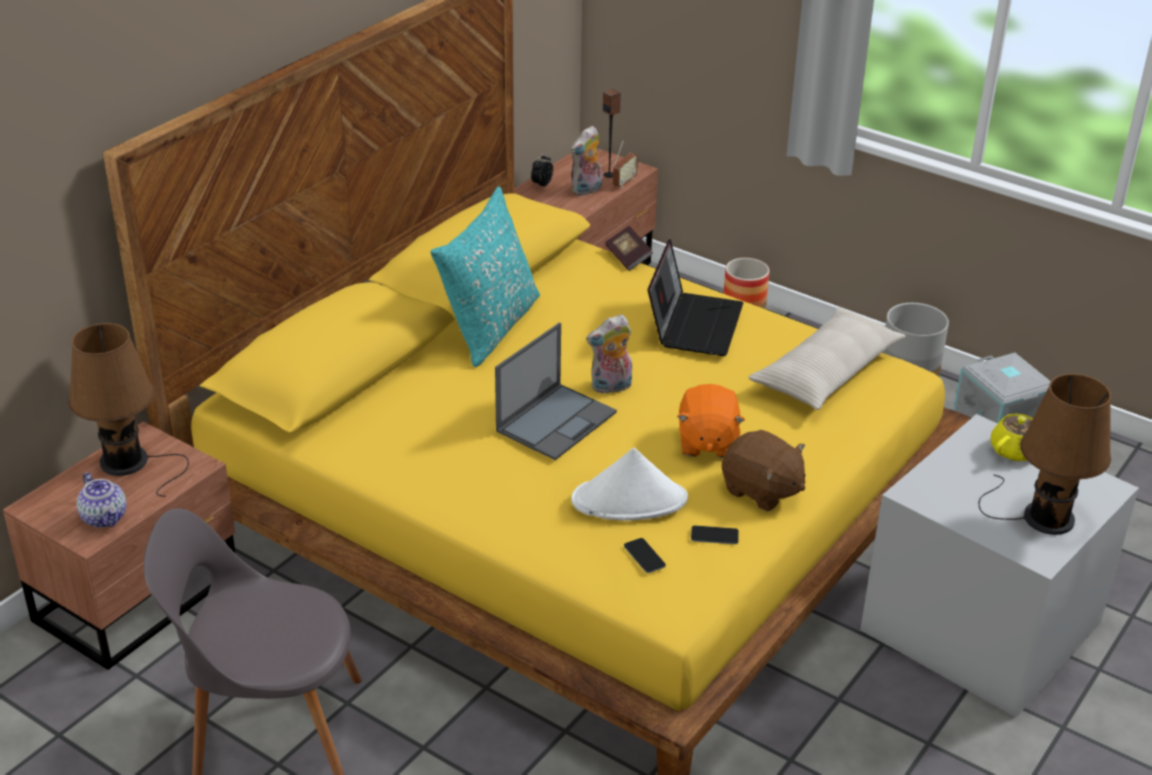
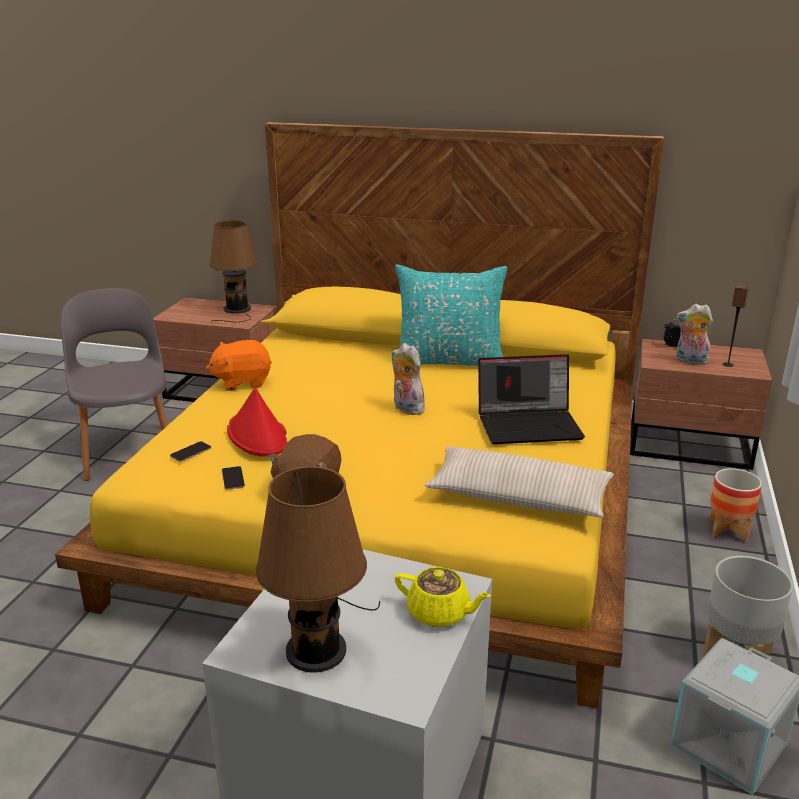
camera: 70 degrees right, 10 degrees down
teapot [77,472,127,528] -> none
laptop [495,323,617,460] -> none
white hat [571,448,688,521] -> red hat [227,388,288,457]
book [605,226,653,271] -> none
radio [613,140,638,188] -> none
orange plush toy [677,384,745,458] -> orange plush toy moved to [206,340,272,391]

